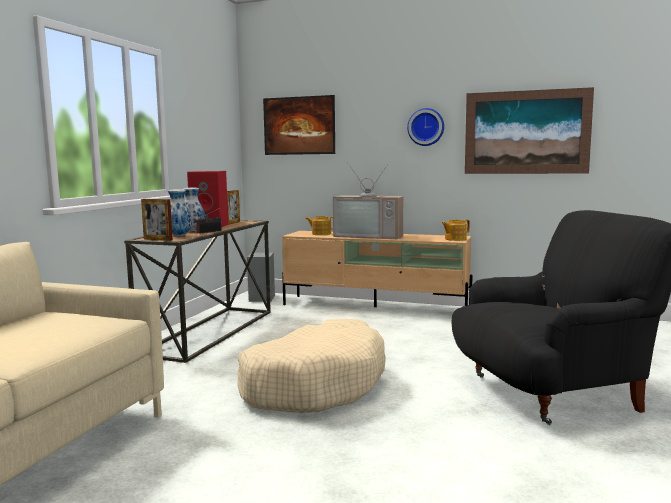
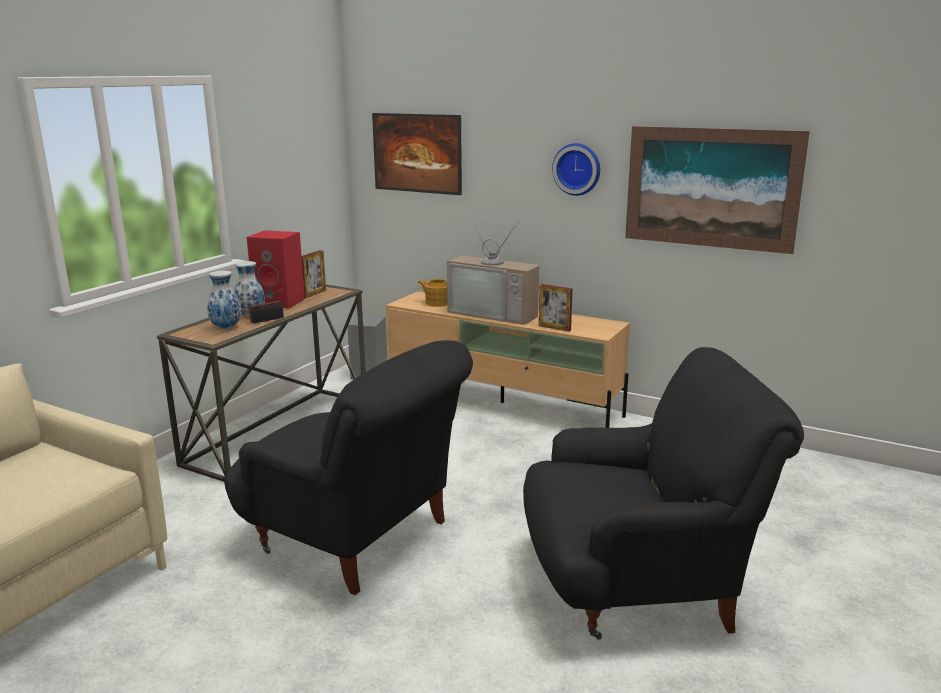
camera: 10 degrees right, 10 degrees up
picture frame [141,199,173,241] -> picture frame moved to [539,284,573,331]
beige dog bed [237,319,386,413] -> black armchair [224,340,473,595]
teapot [441,219,470,241] -> none

